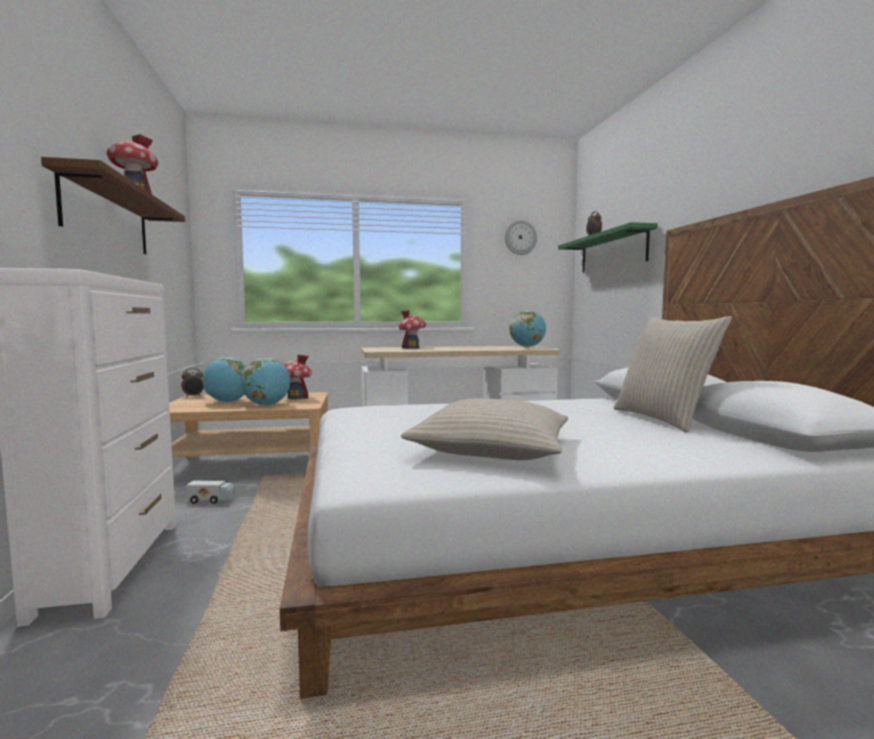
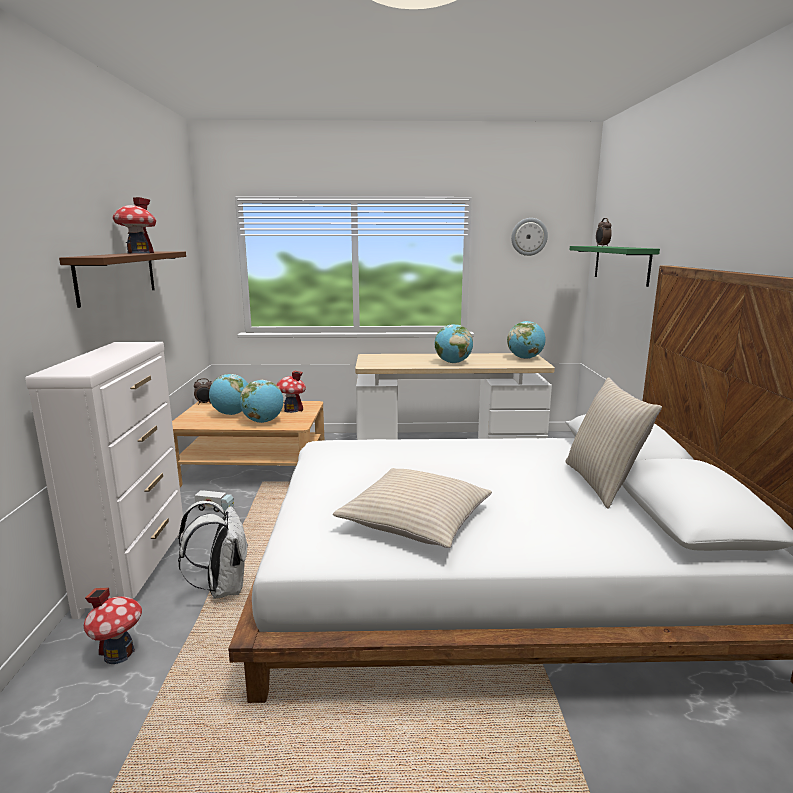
camera: 10 degrees right, 10 degrees up
toy house [399,310,426,349] -> toy house moved to [84,587,142,664]
none -> white backpack [178,501,248,599]
none -> globe [435,324,473,363]

